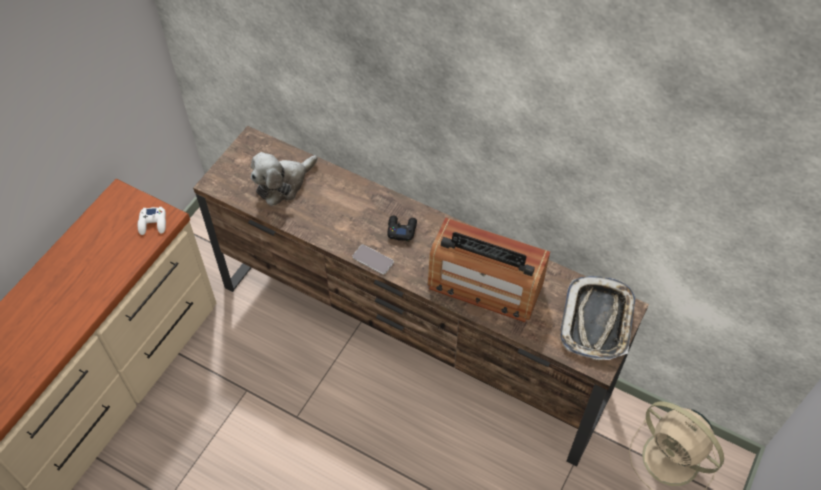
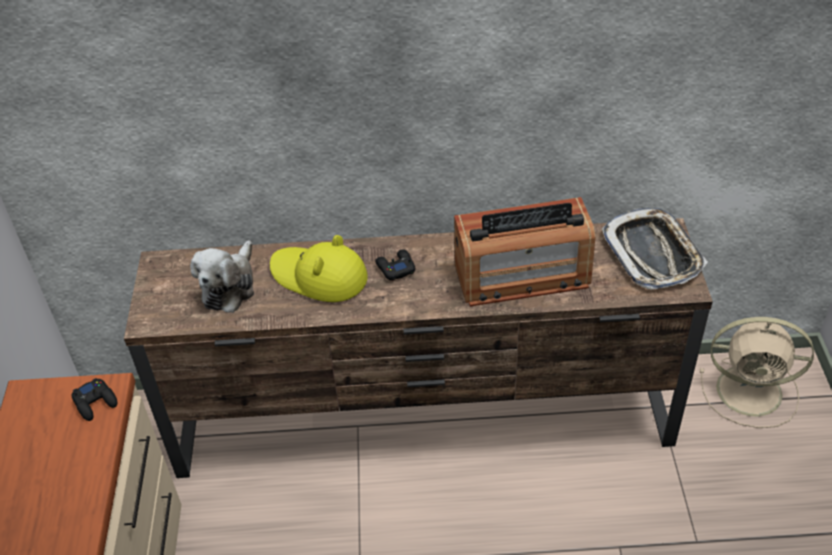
camera: 30 degrees left, 10 degrees down
white game controller [138,207,166,235] -> black game controller [72,378,117,421]
phone [353,245,394,275] -> none
none -> yellow hat [270,235,368,302]

